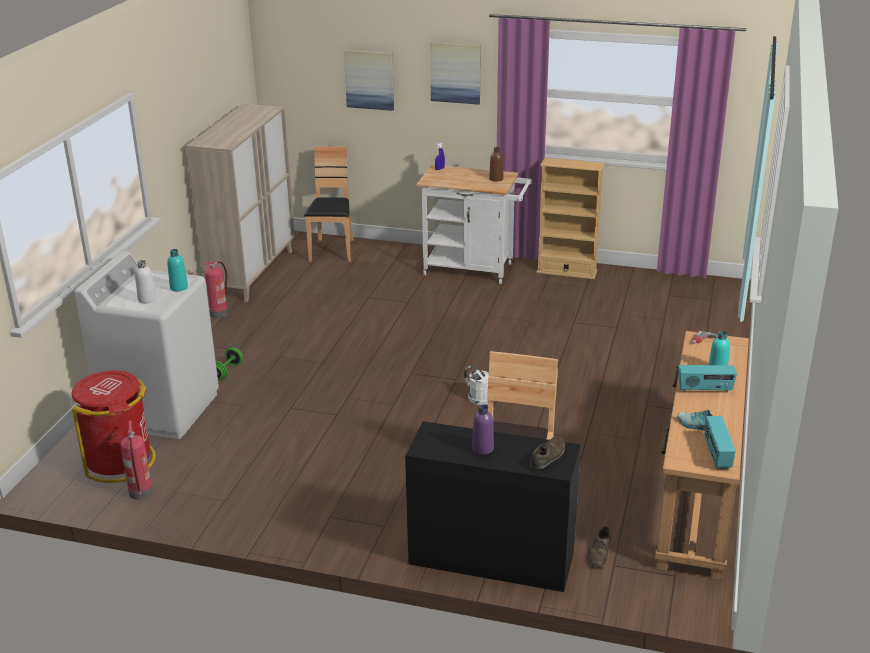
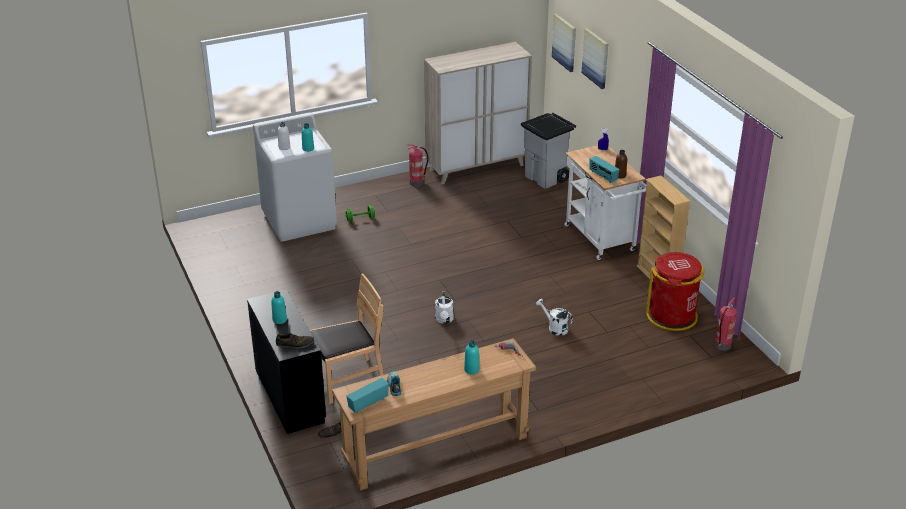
camera: 50 degrees right, 5 degrees up
red trash can [72,370,156,483] -> red trash can moved to [646,252,704,331]
fire extinguisher [120,420,153,500] -> fire extinguisher moved to [715,297,737,350]
brown chair [304,146,354,262] -> grey trash can [521,113,576,189]
picture [430,42,481,105] -> picture moved to [552,14,576,72]
purple bottle [472,404,494,455] -> turquoise bottle [271,291,287,324]
radio [678,365,737,393] -> radio moved to [589,156,620,183]
none -> white watering can [536,299,573,336]

